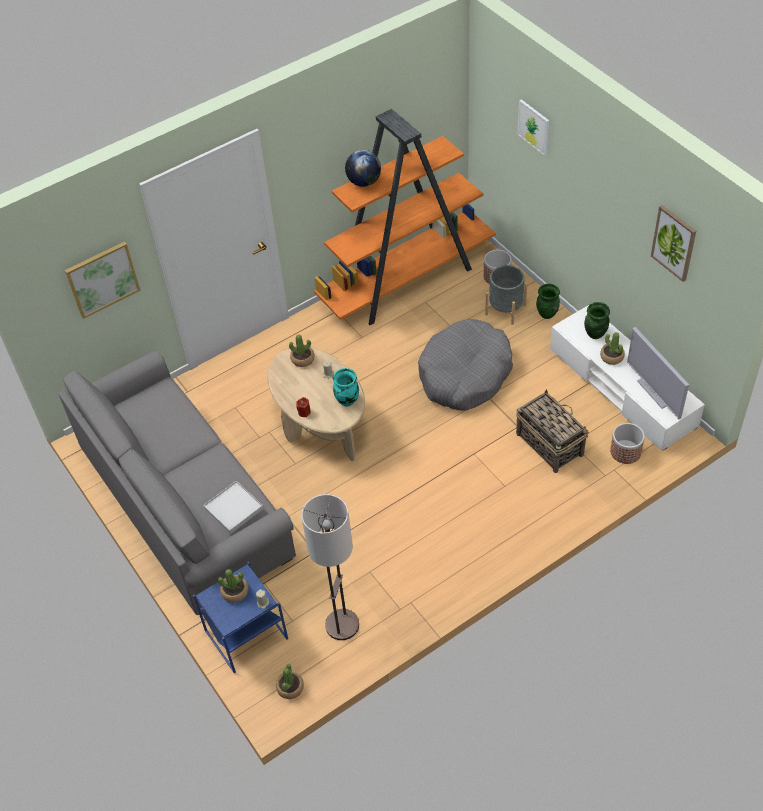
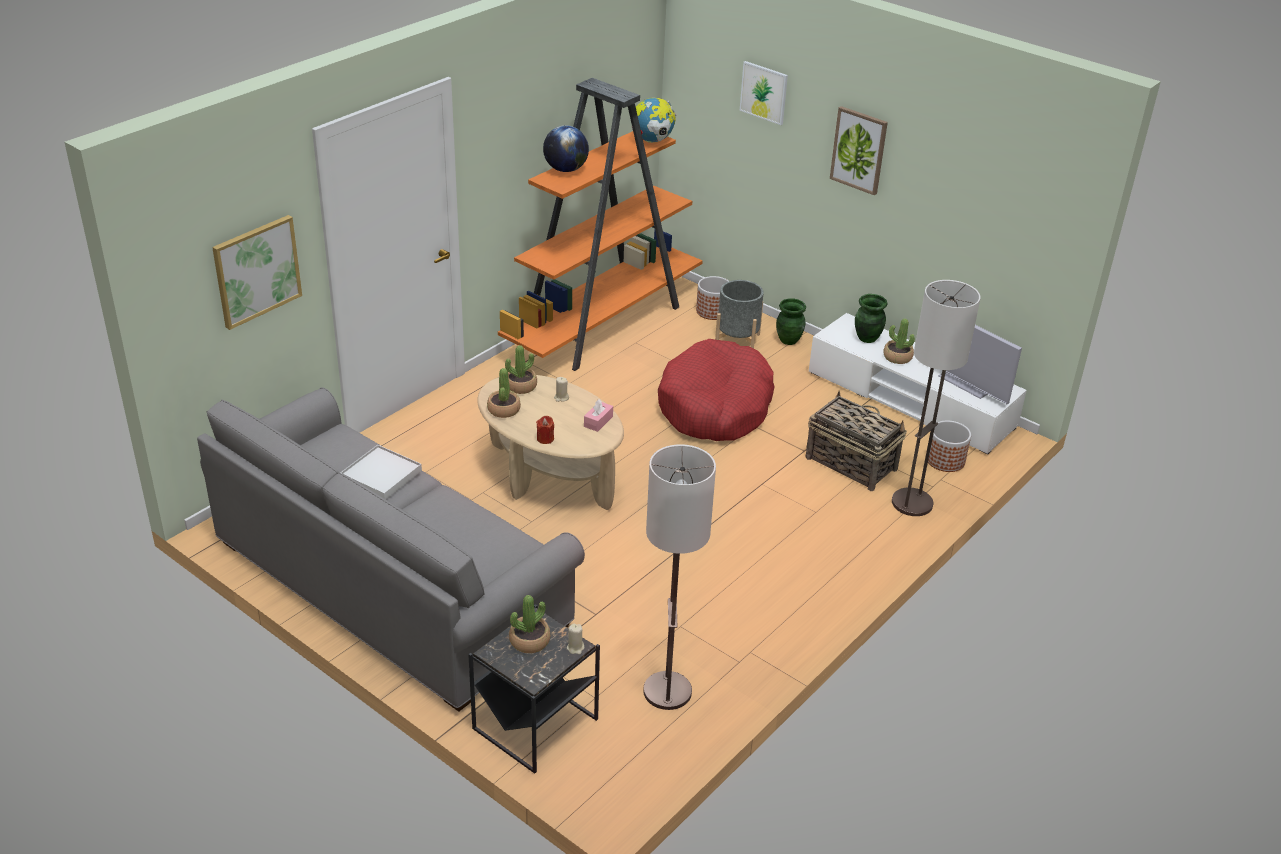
camera: 20 degrees left, 15 degrees down
blue side table [193,562,288,673] -> black side table [468,604,600,774]
white tray [203,481,263,534] -> white tray moved to [340,445,422,499]
potted plant [276,664,304,699] -> potted plant moved to [487,368,521,418]
turquoise vase [333,368,359,407] -> pink tissue box [584,399,613,432]
grey dog bed [418,319,513,411] -> red dog bed [658,339,775,441]
picture [651,205,696,282] -> picture moved to [830,106,888,196]
none -> globe [632,98,676,143]
none -> floor lamp [892,280,981,516]

